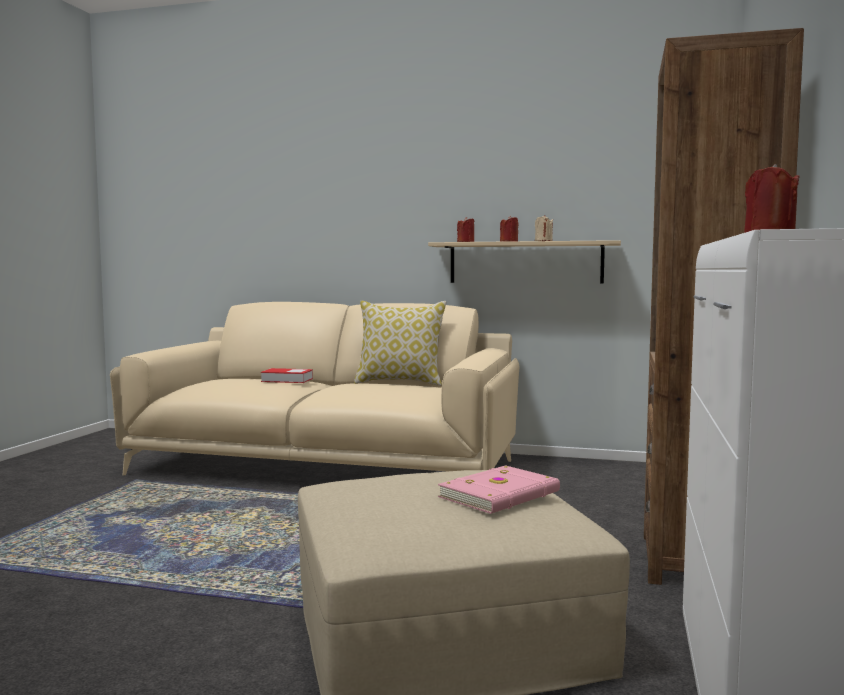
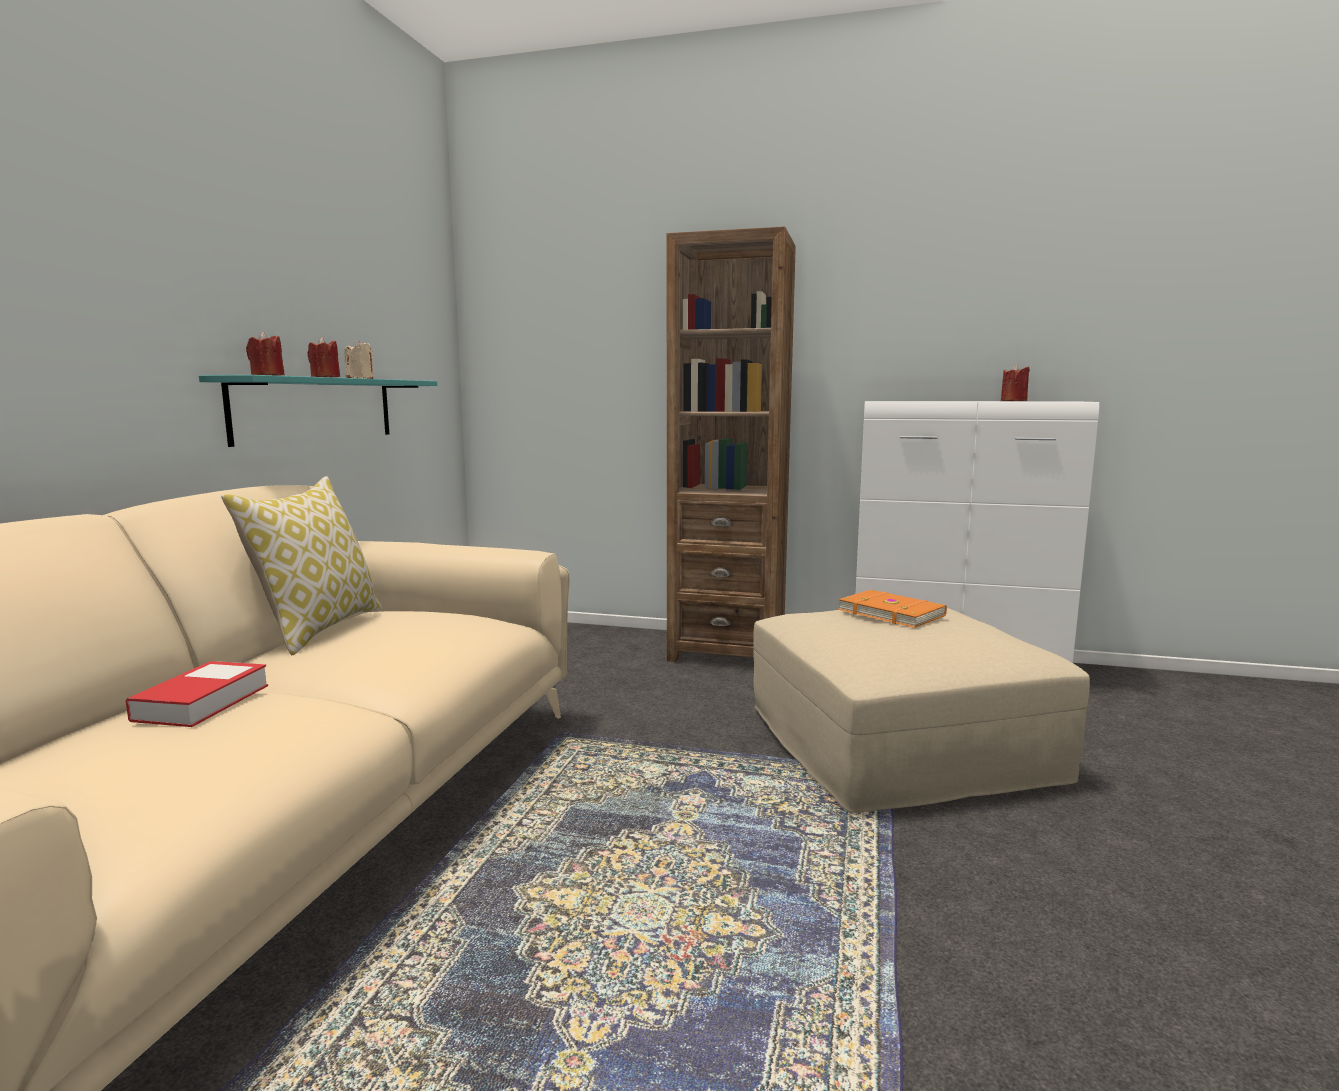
camera: 90 degrees left, 5 degrees up
beige shelf [428,240,621,283] -> turquoise shelf [199,375,437,447]
pink book [438,465,560,514] -> orange book [838,590,947,628]

